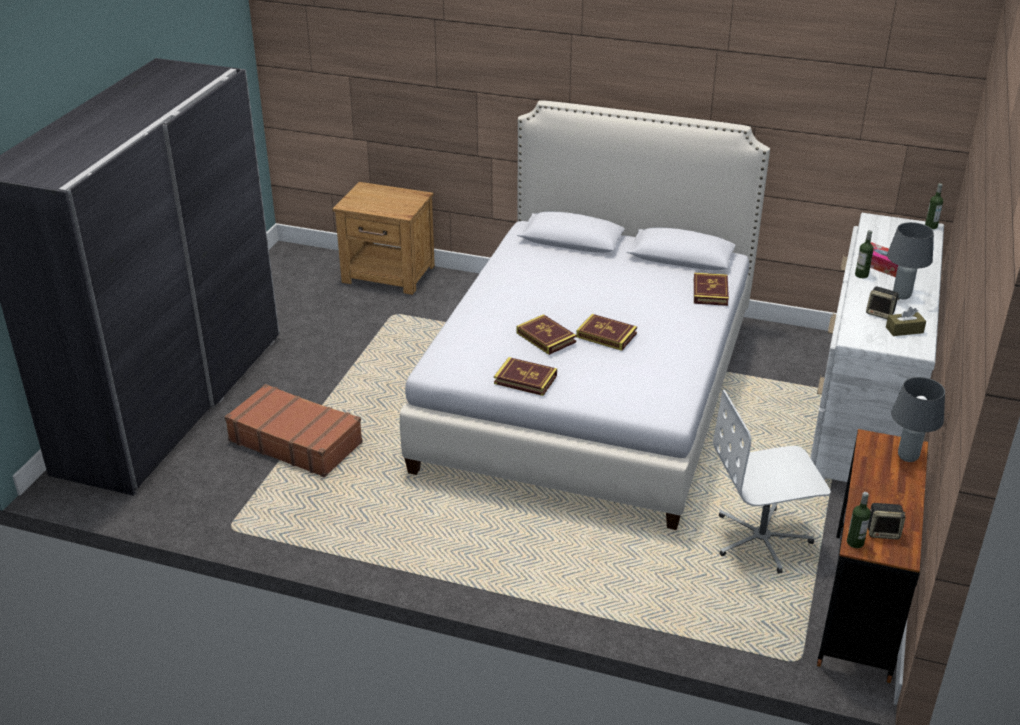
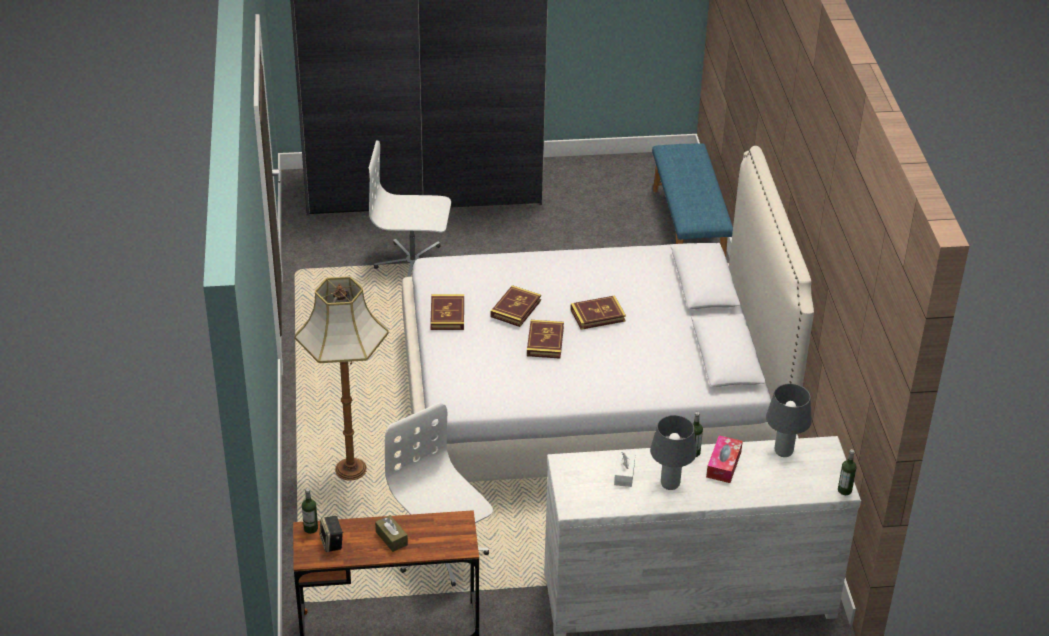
camera: 65 degrees right, 5 degrees up
brown suitcase [225,384,363,477] -> white office chair [369,140,451,277]
brown nightstand [332,182,435,295] -> blue bench [652,143,733,257]
book [694,273,729,306] -> book moved to [570,295,626,330]
speaker [866,287,900,319] -> white tissue box [614,452,635,487]
brown tissue box [886,307,926,336] -> brown tissue box moved to [375,515,408,552]
grey table lamp [891,377,945,462] -> grey table lamp moved to [766,383,812,457]
none -> floor lamp [295,276,389,480]

